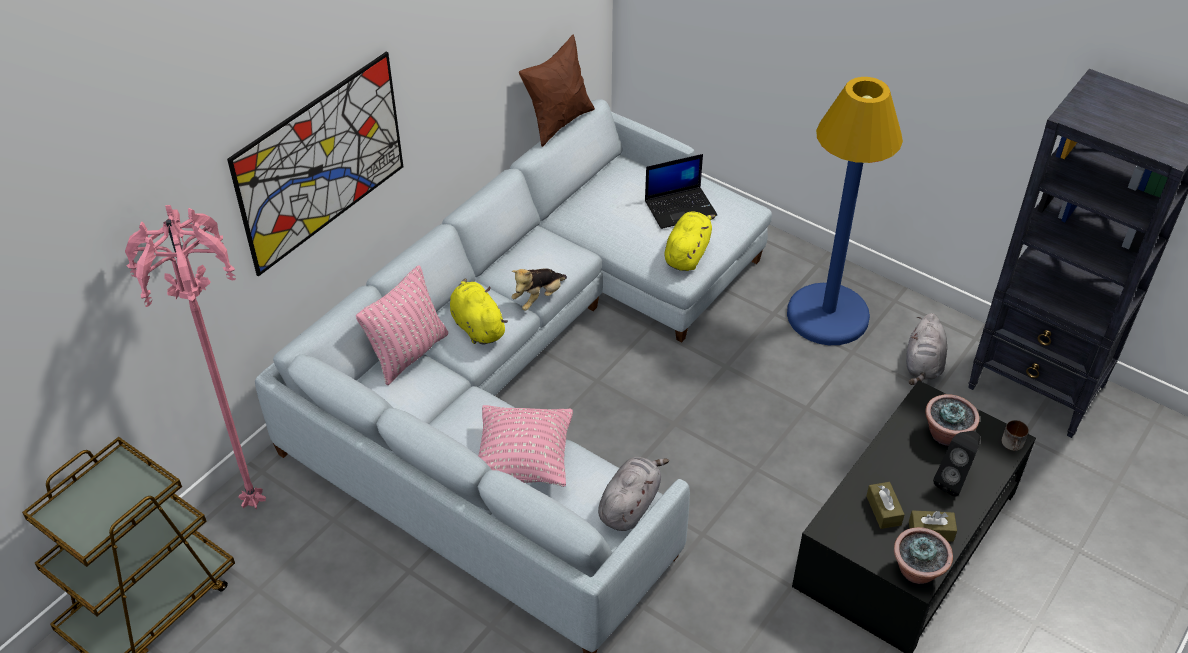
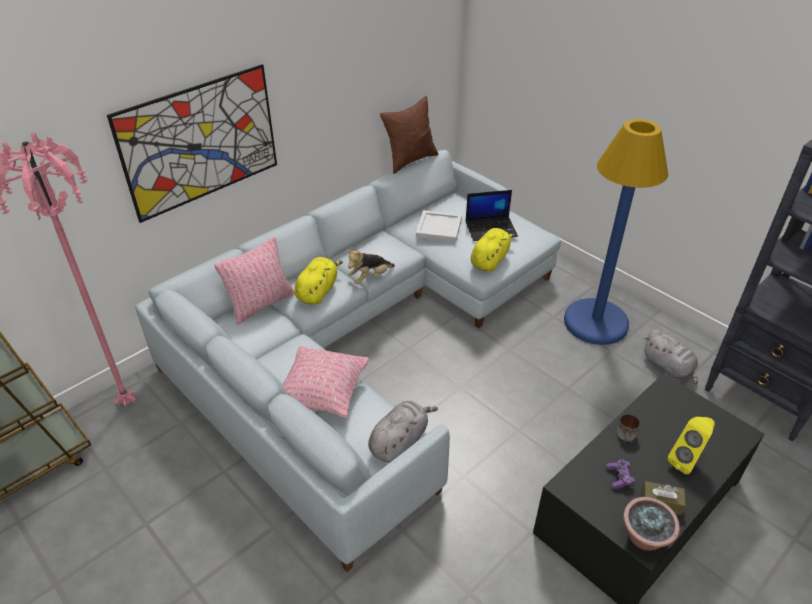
camera: 10 degrees right, 5 degrees down
yellow plush toy [450,278,508,344] -> yellow plush toy turned 45 degrees clockwise [294,257,343,304]
brown tissue box [866,482,905,529] -> purple game controller [606,459,635,489]
grey plush toy [906,313,947,385] -> grey plush toy turned 60 degrees counterclockwise [644,329,698,385]
potted plant [925,394,979,446] -> none
black speaker [933,431,980,496] -> yellow speaker [668,417,715,475]
mug [1001,420,1029,451] -> mug moved to [616,414,640,441]
none -> white tray [416,210,462,242]

